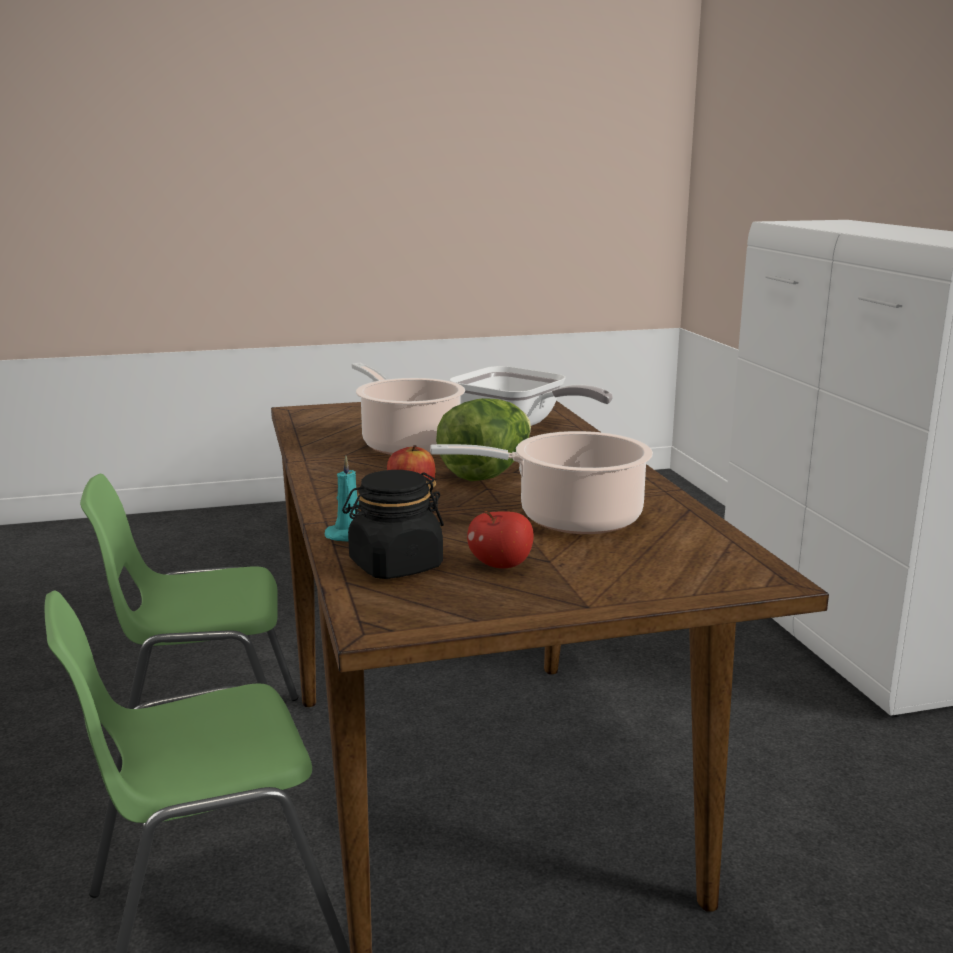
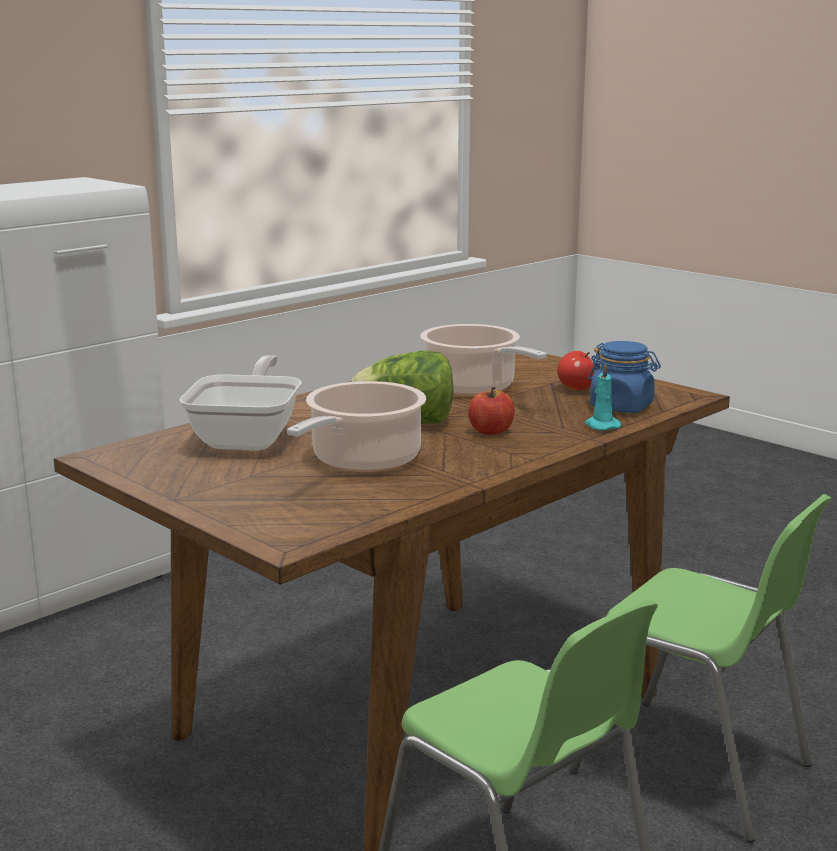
camera: 120 degrees left, 0 degrees up
black jar [342,470,444,579] -> blue jar [588,341,661,413]

